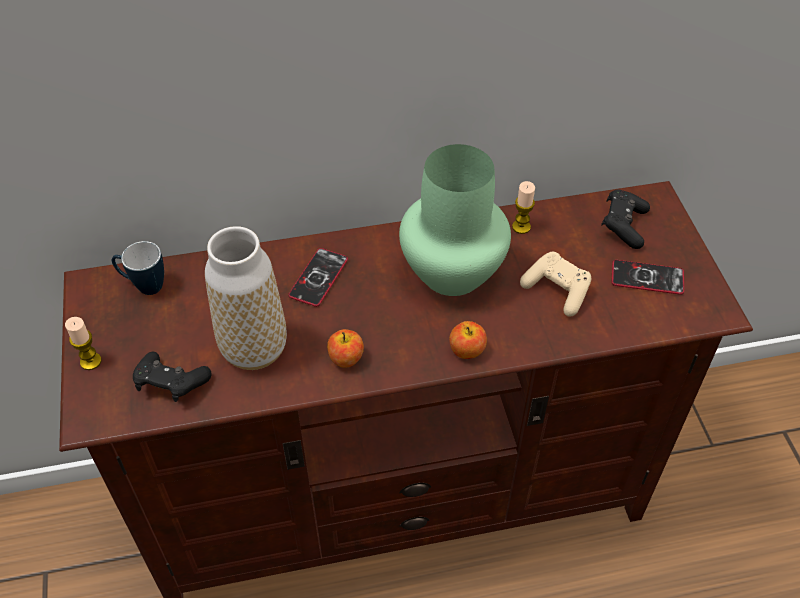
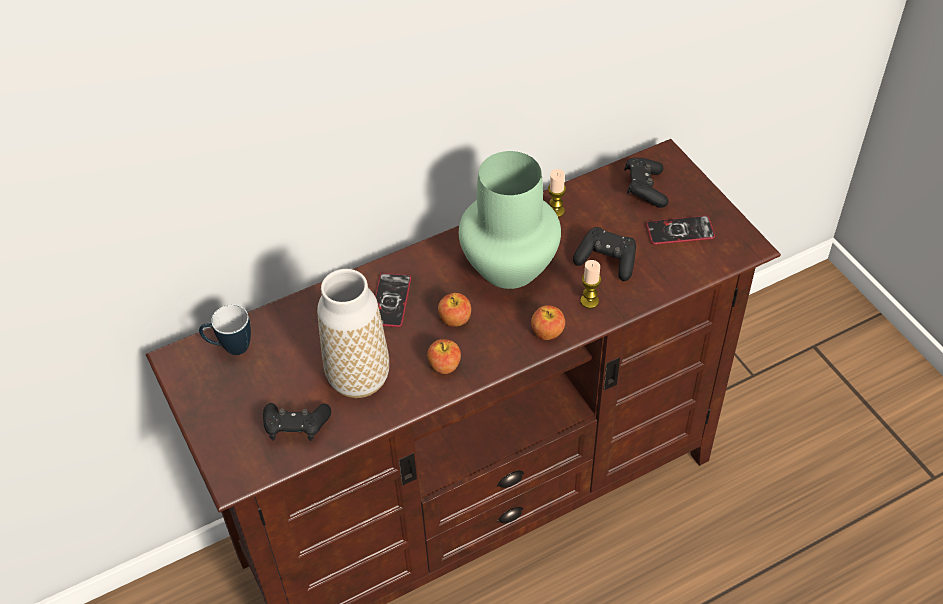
camera: 15 degrees left, 0 degrees up
candle [65,317,102,370] -> candle moved to [580,260,601,309]
beige game controller [520,252,591,317] -> black game controller [573,227,636,281]
none -> apple [438,293,471,327]

